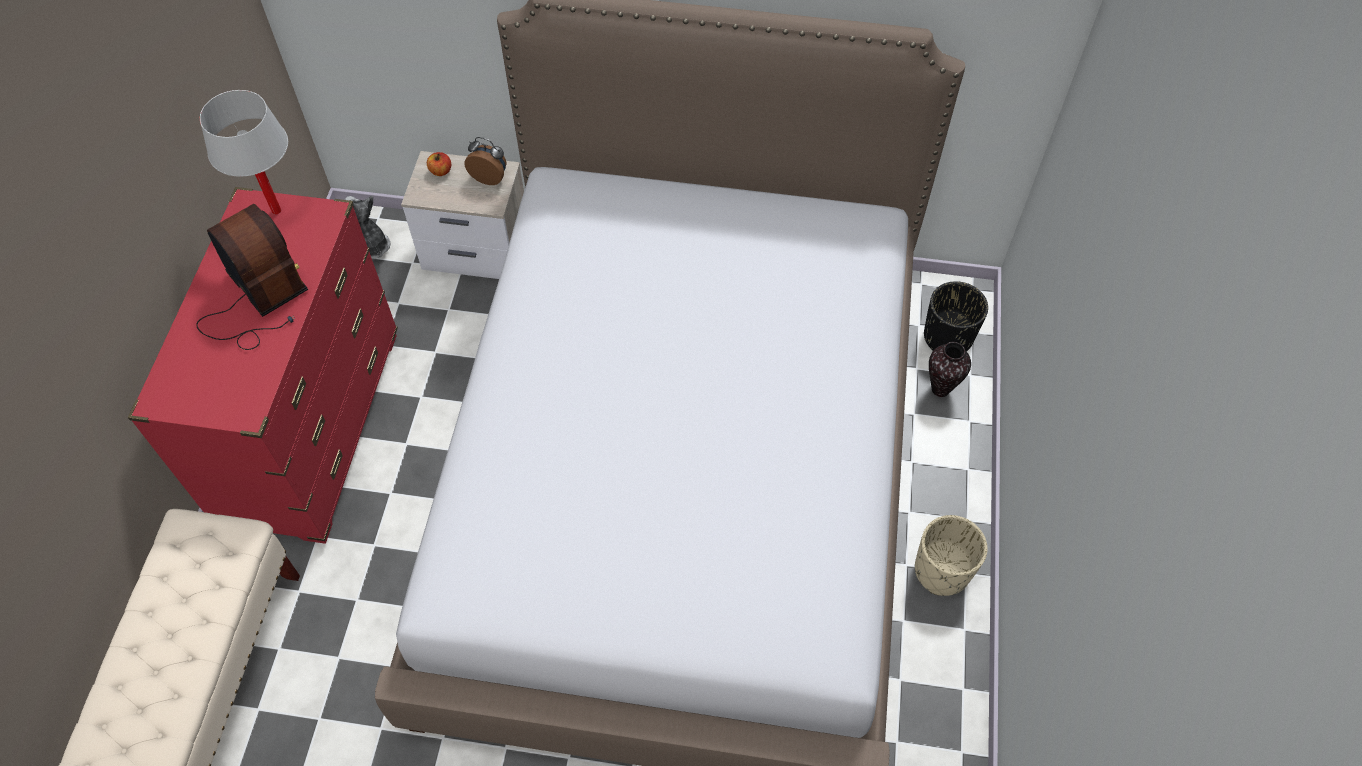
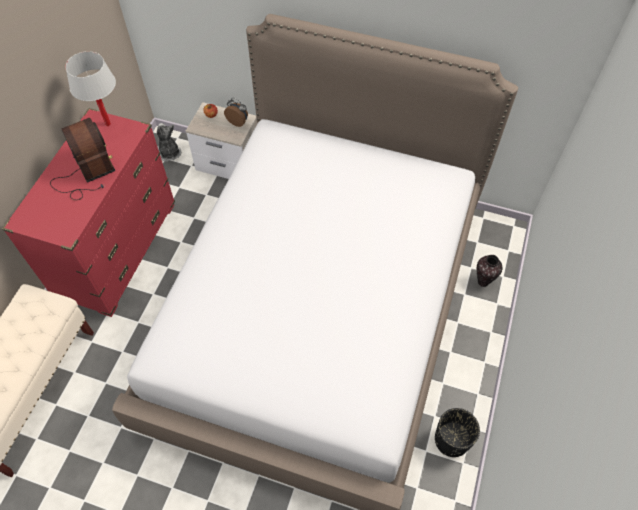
camera: 10 degrees right, 0 degrees up
beige planter [915,515,987,596] -> none
black planter [924,281,988,351] -> black planter moved to [435,408,480,457]

